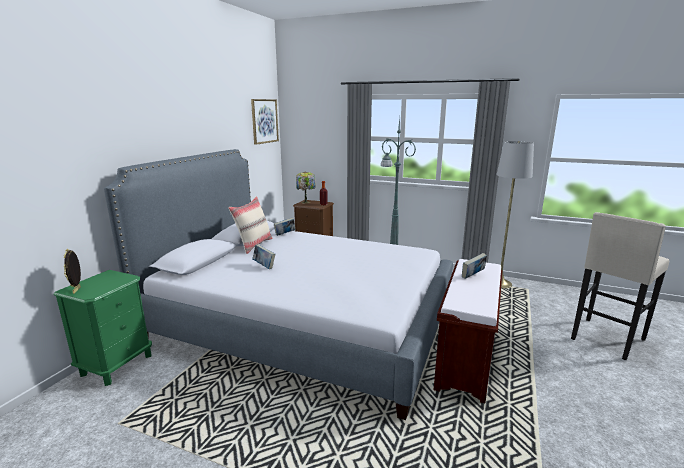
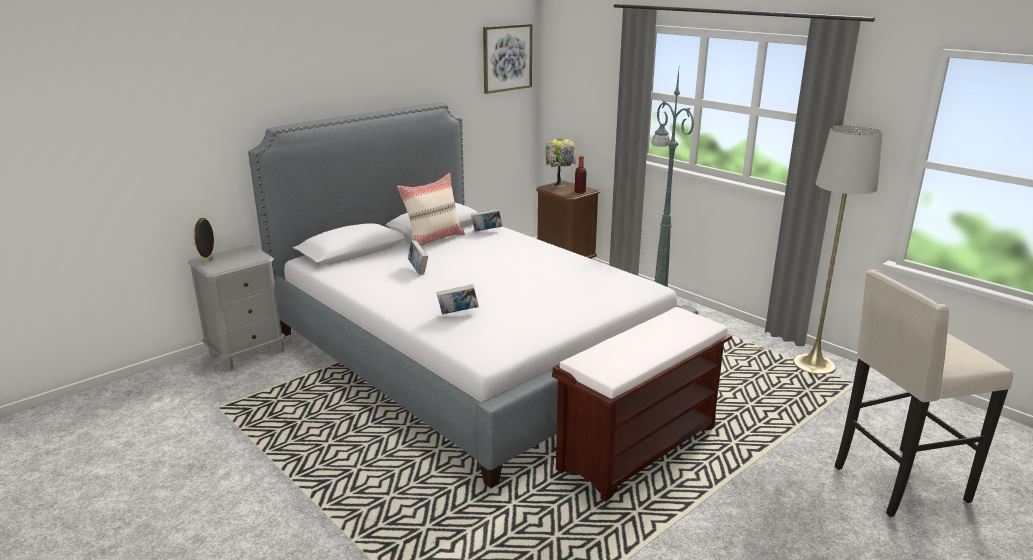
camera: 25 degrees right, 5 degrees up
green nightstand [53,270,152,386] -> grey nightstand [188,245,285,371]
book [462,253,487,279] -> book moved to [437,284,479,315]

